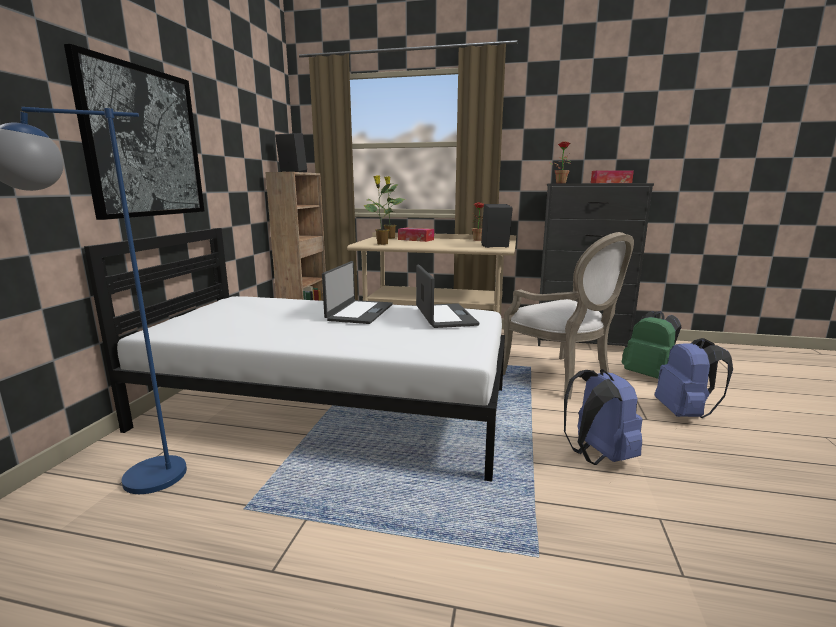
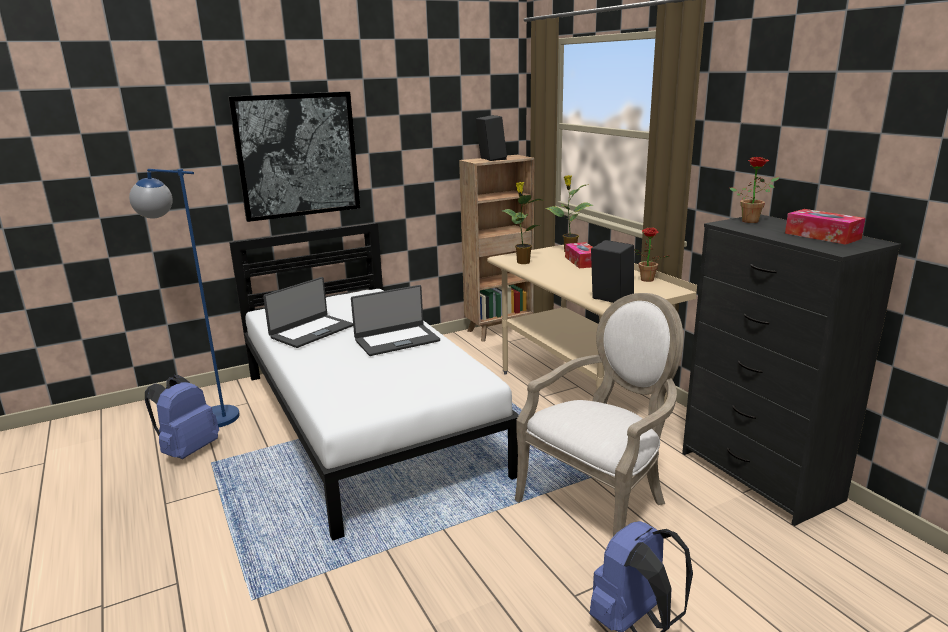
camera: 50 degrees right, 5 degrees up
laptop [416,264,479,328] -> laptop moved to [263,277,353,348]
armchair [503,232,634,399] -> armchair turned 150 degrees counterclockwise [515,293,684,537]
blue backpack [564,369,643,465] -> blue backpack moved to [145,375,219,459]
green backpack [622,311,681,379] -> none

